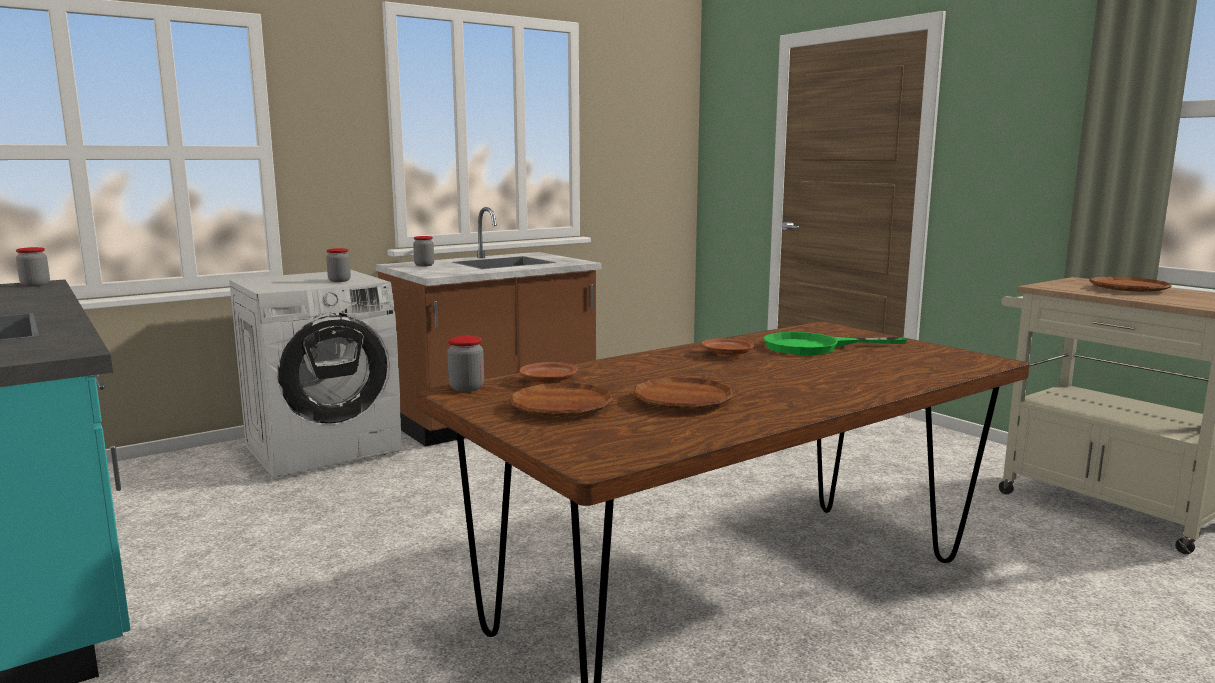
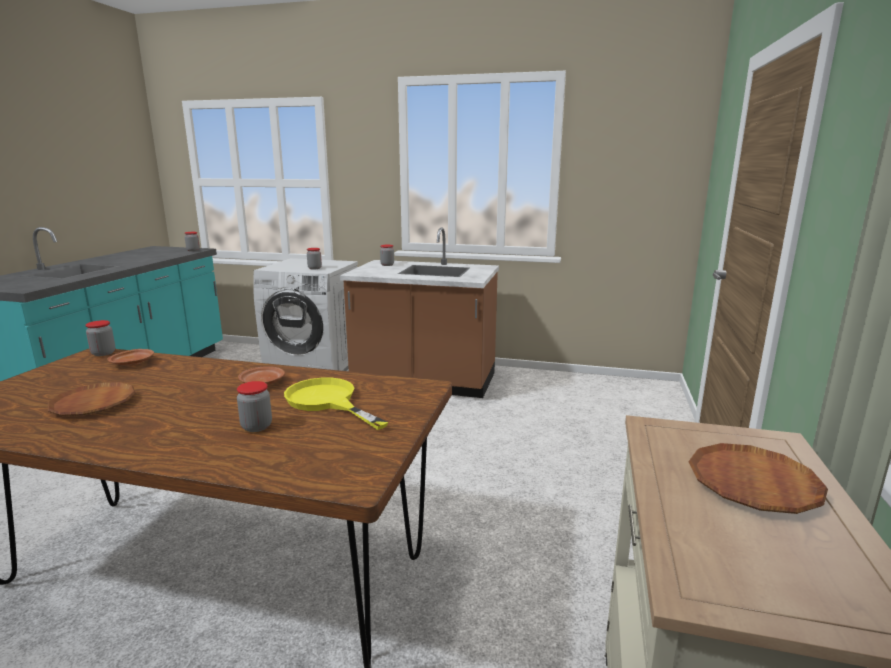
camera: 50 degrees right, 5 degrees up
brown plate [510,383,613,417] -> none
green frying pan [764,332,907,355] -> yellow frying pan [284,378,388,430]
none -> jar [237,381,272,432]

